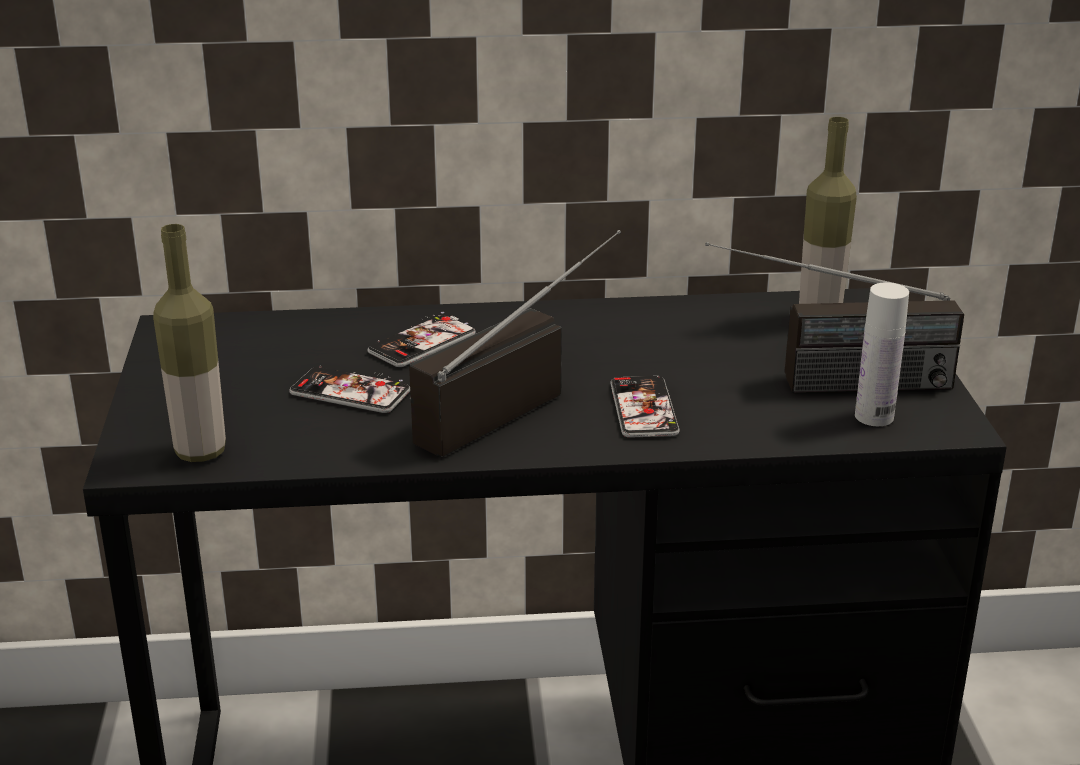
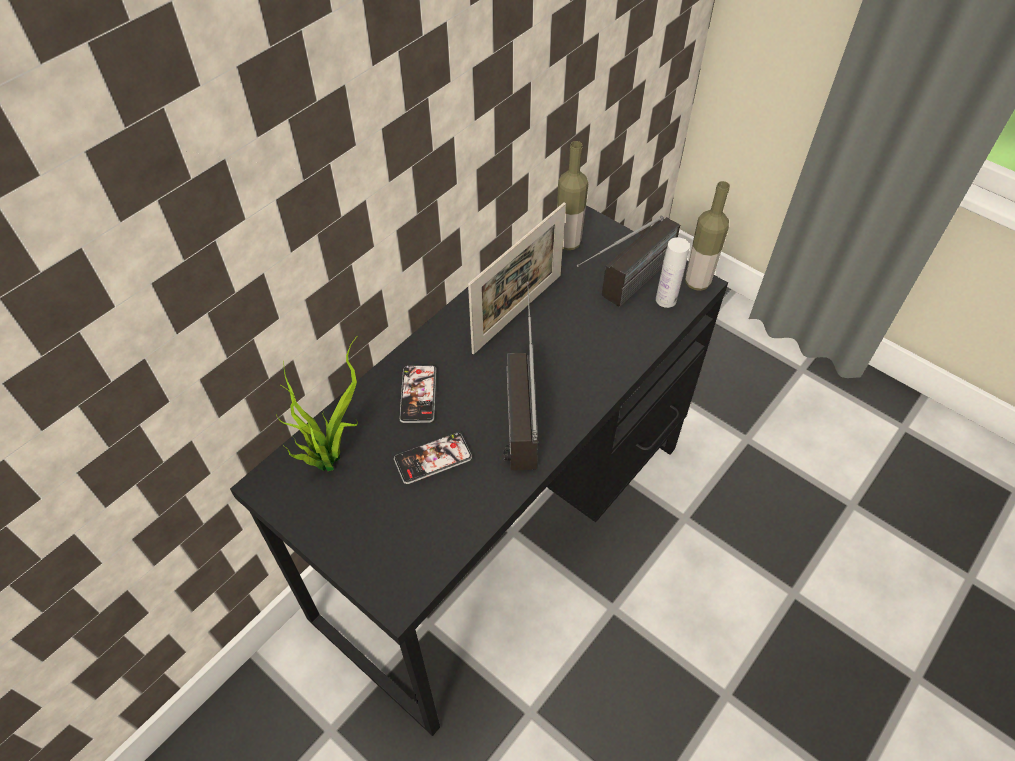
camera: 45 degrees left, 25 degrees up
bottle [153,224,226,462] -> bottle moved to [685,181,730,291]
phone [610,376,680,438] -> none
none -> potted plant [276,336,358,471]
none -> picture frame [468,202,566,354]

